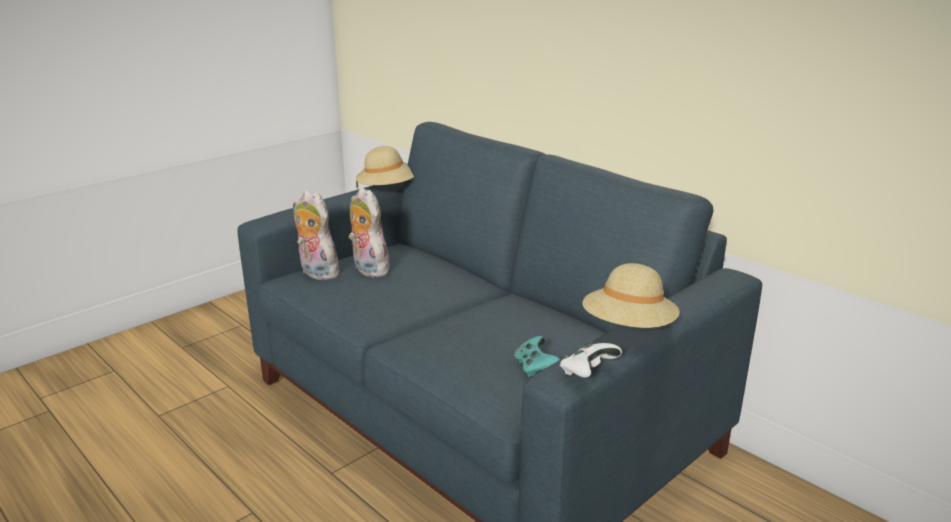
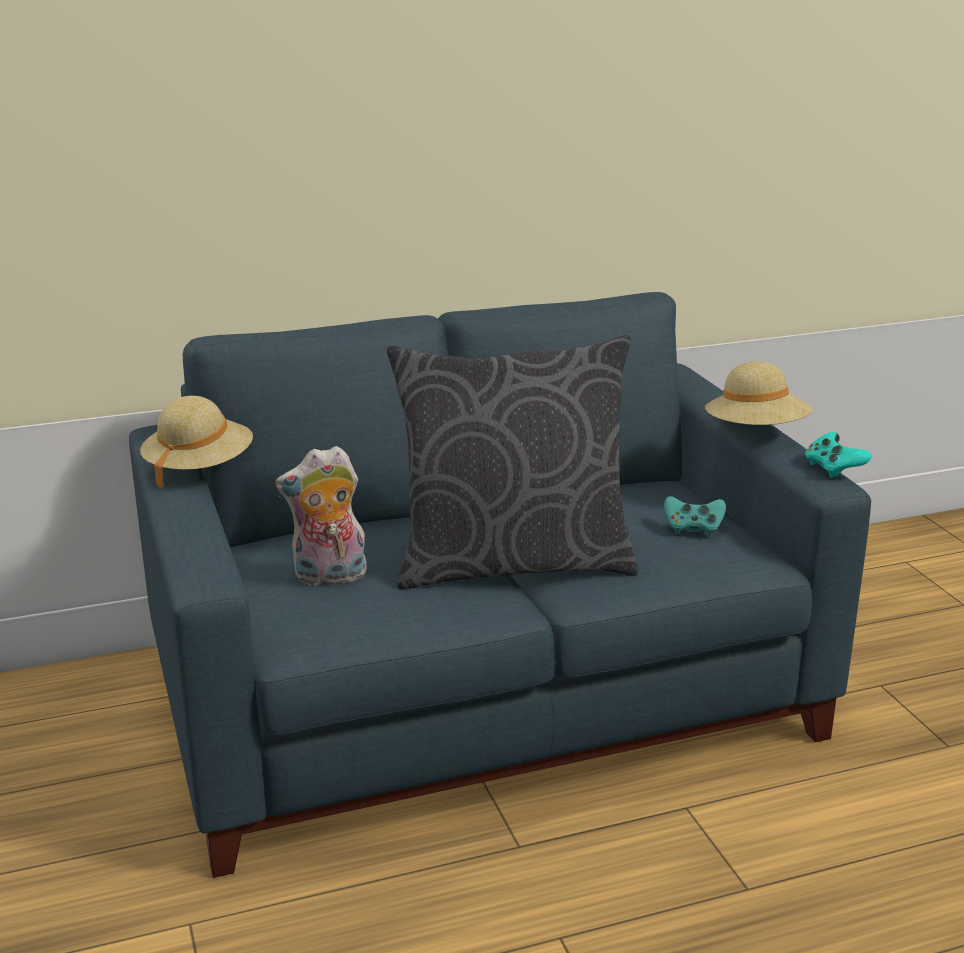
camera: 65 degrees left, 0 degrees up
plush toy [293,190,340,280] -> none
white game controller [560,342,622,378] -> turquoise game controller [805,432,872,478]
none -> grey pillow [387,335,638,589]

